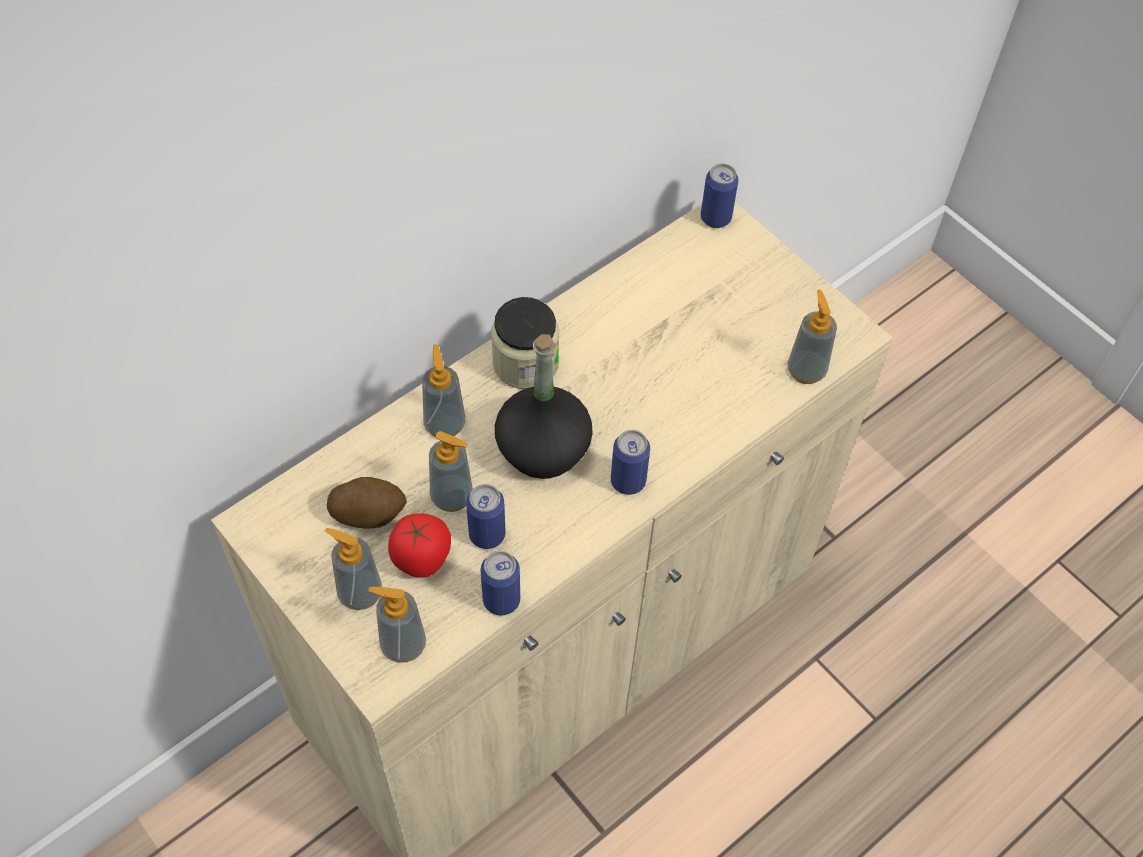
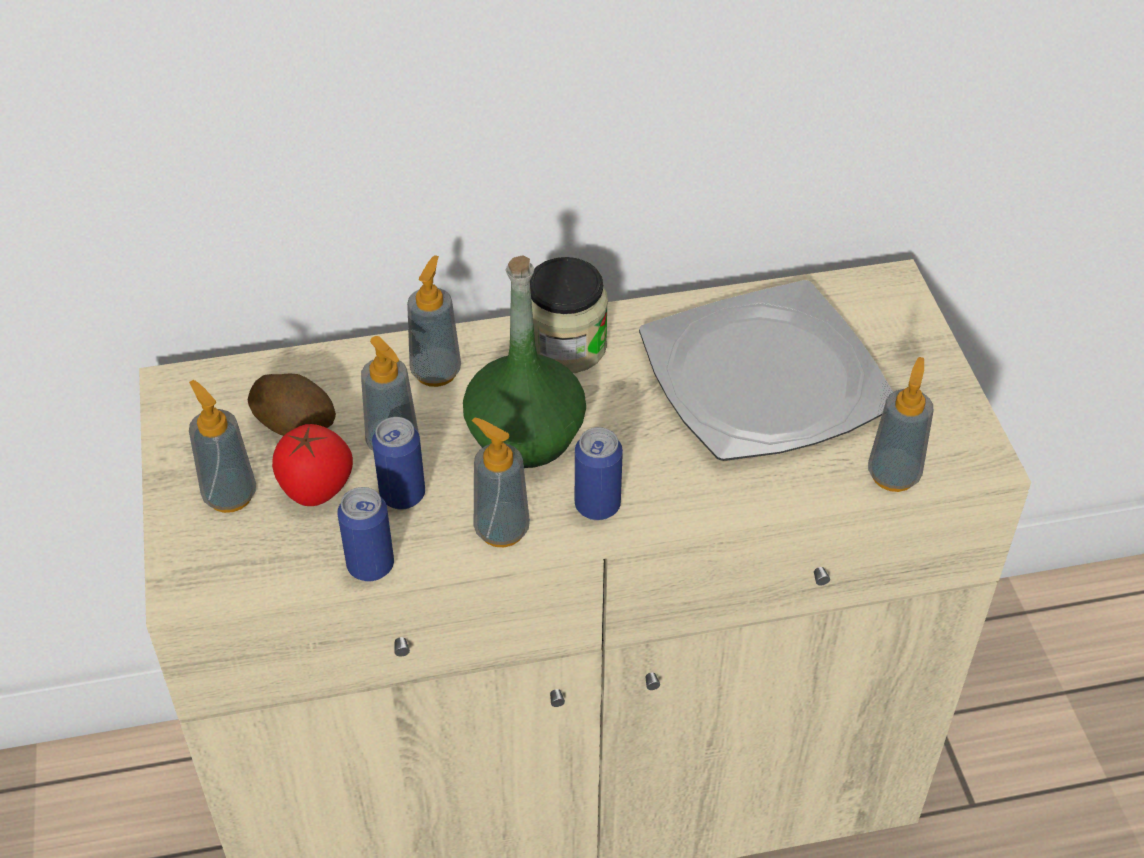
camera: 30 degrees right, 10 degrees down
soap dispenser [368,587,426,663] -> soap dispenser moved to [472,418,530,547]
black bottle [495,334,593,479] -> green bottle [463,255,586,468]
can [701,163,738,228] -> none
none -> plate [639,280,893,461]

